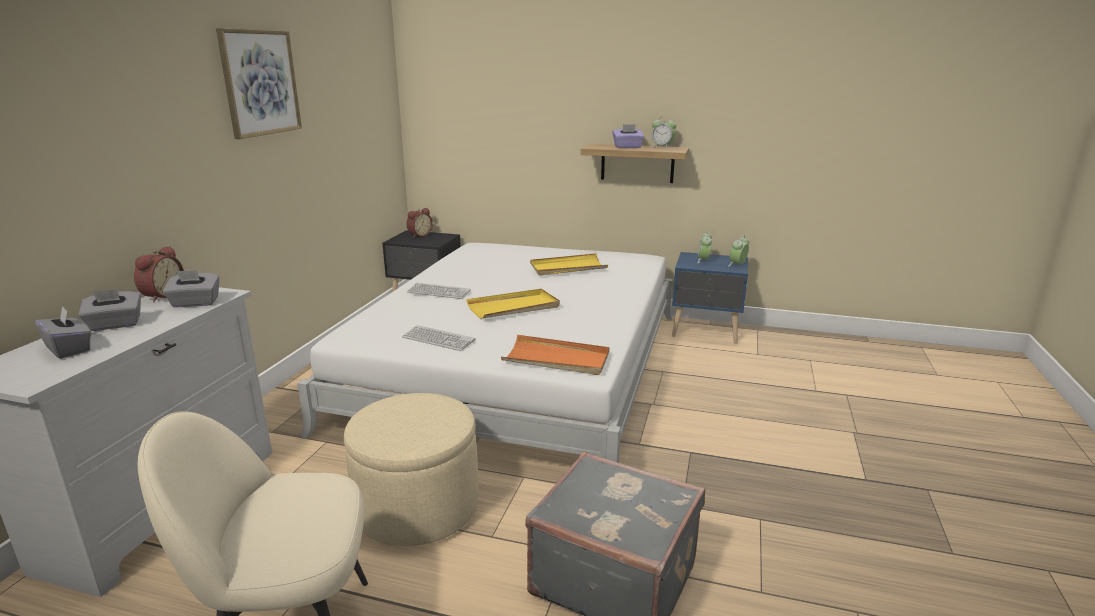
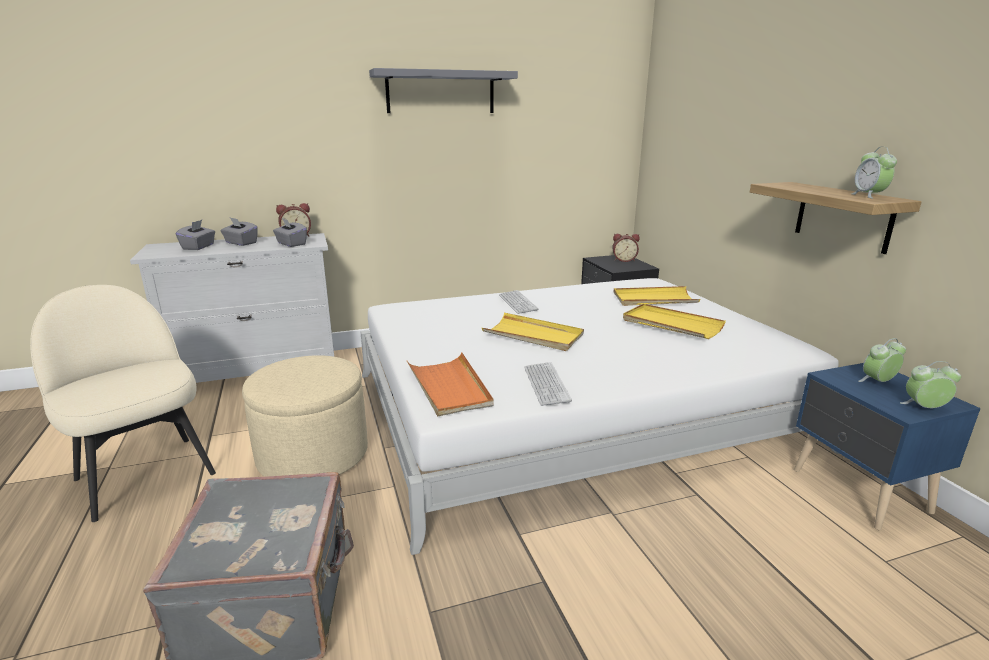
camera: 55 degrees right, 0 degrees up
picture [216,28,302,139] -> grey shelf [369,68,518,113]
keyboard [402,325,475,351] -> keyboard moved to [524,362,572,406]
purple tissue box [613,124,644,148] -> none
none -> yellow tray [613,286,700,306]

